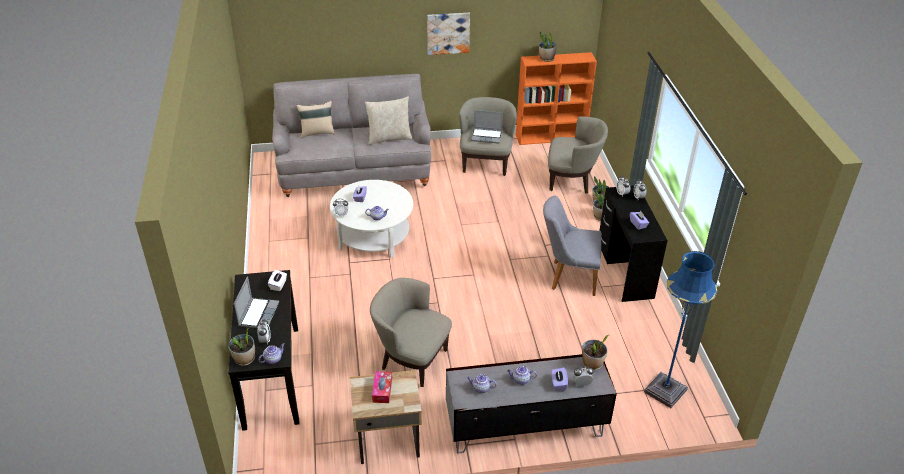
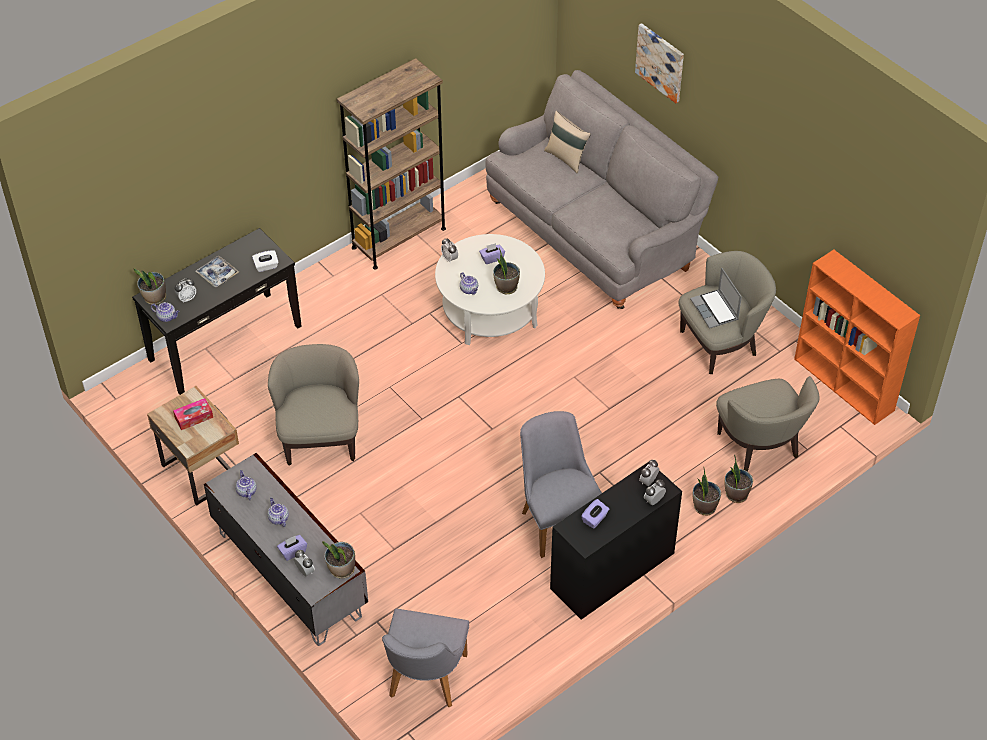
camera: 60 degrees right, 10 degrees up
laptop [234,276,279,328] -> tray [195,256,239,287]
beige pillow [365,96,412,145] -> none
picture [427,13,470,55] -> picture moved to [635,23,684,103]
potted plant [539,31,557,62] -> potted plant moved to [493,248,520,294]
blue floor lamp [644,251,717,408] -> grey chair [382,609,469,707]
none -> brown bookcase [337,58,446,270]

